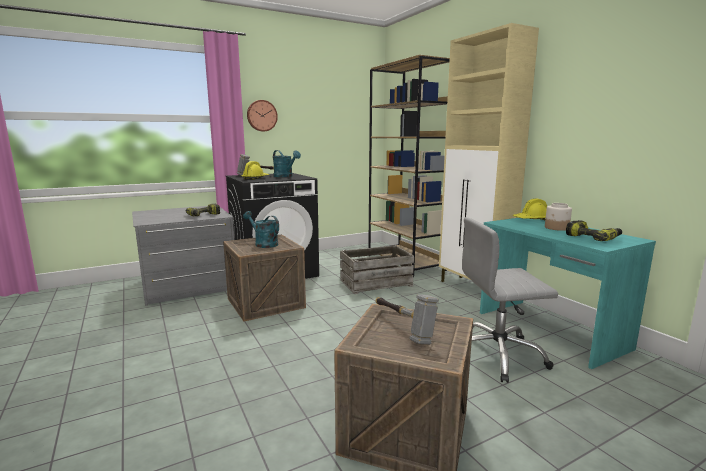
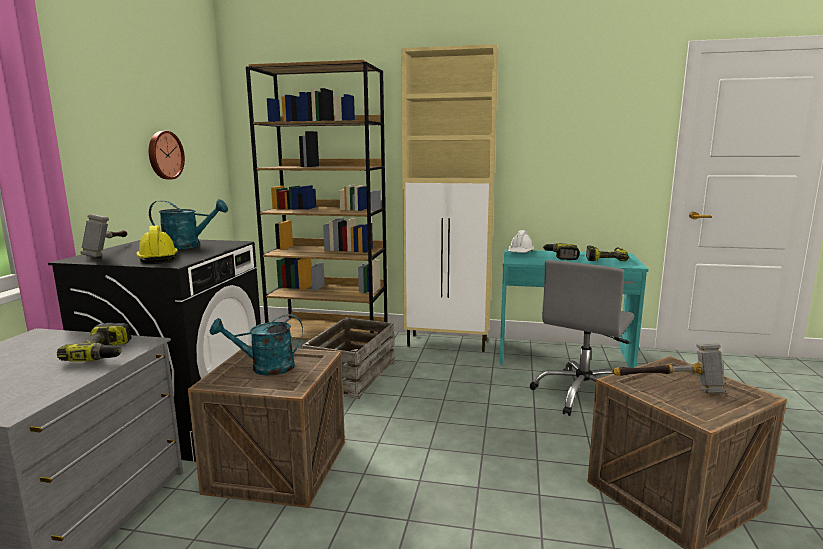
camera: 50 degrees left, 0 degrees up
wall clock [247,100,278,131] -> wall clock moved to [149,131,185,179]
yellow hard hat [513,199,547,220] -> white hard hat [508,230,534,253]
jar [545,203,572,231] -> power drill [543,243,580,260]

